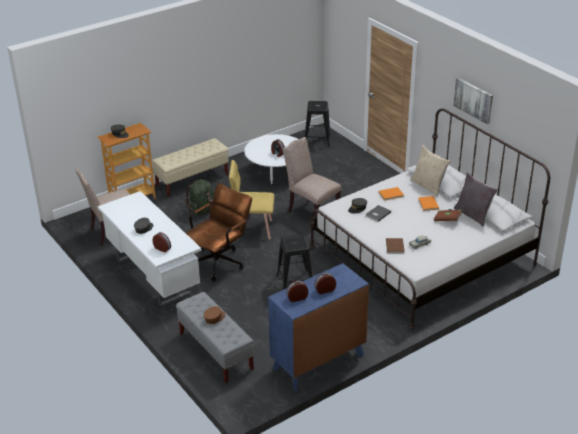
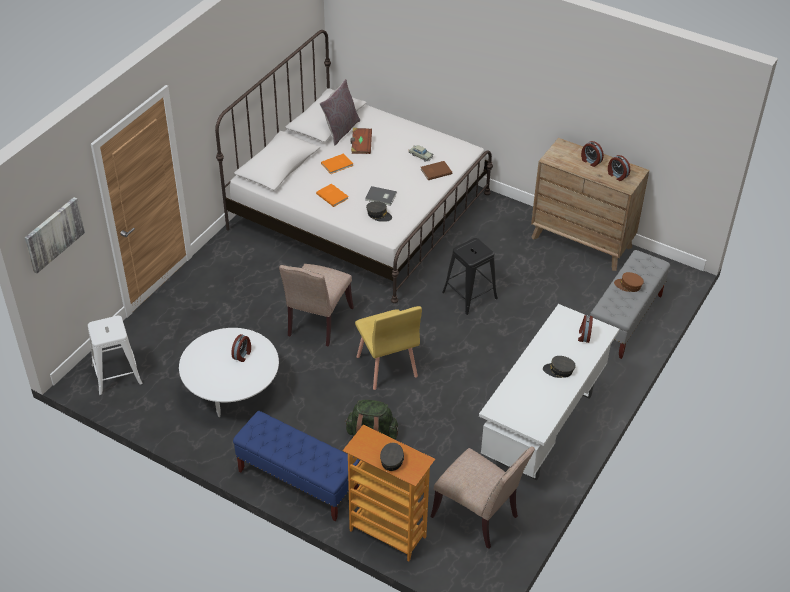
camera: 115 degrees left, 10 degrees up
beige bench [152,138,229,197] -> blue bench [233,411,360,521]
brown office chair [186,183,252,282] -> none
blue dresser [268,263,369,391] -> brown dresser [531,138,649,271]
black stool [305,101,331,147] -> white stool [88,316,143,395]
beige pillow [410,145,450,197] -> none
picture [453,78,493,124] -> picture moved to [25,197,85,273]

